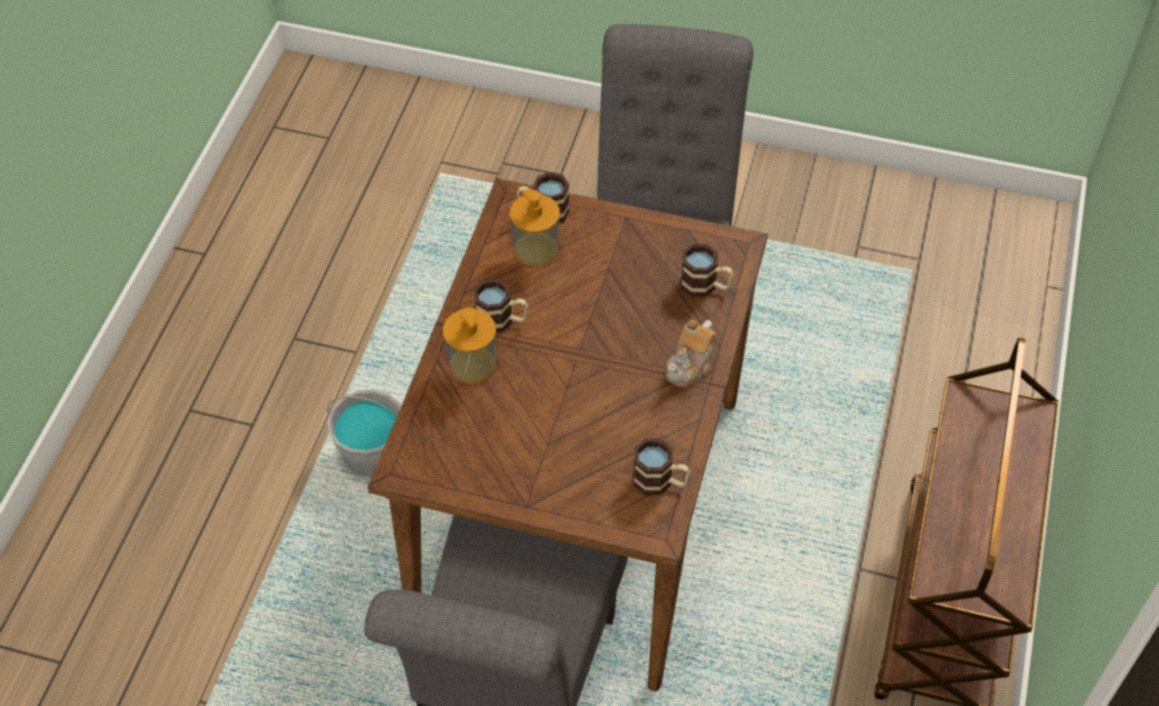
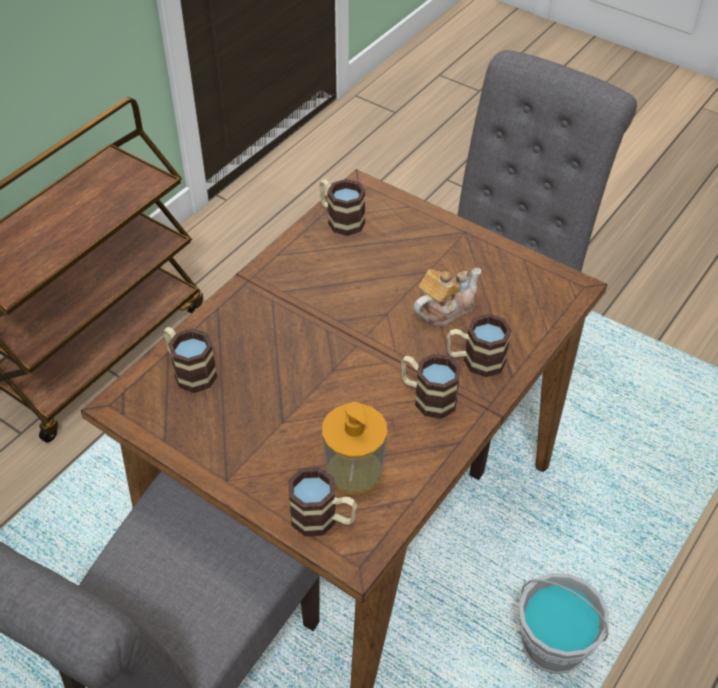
camera: 160 degrees left, 5 degrees down
soap dispenser [443,307,496,384] -> mug [447,314,512,377]
teapot [665,320,716,387] -> teapot moved to [413,268,481,327]

